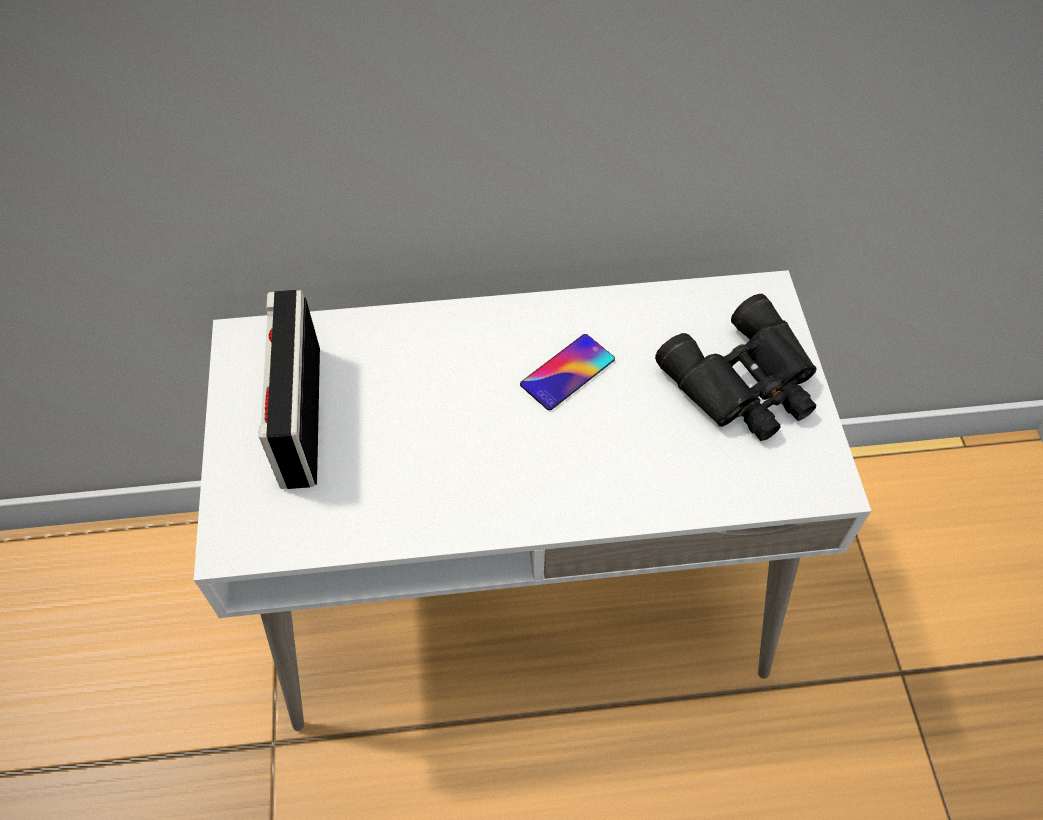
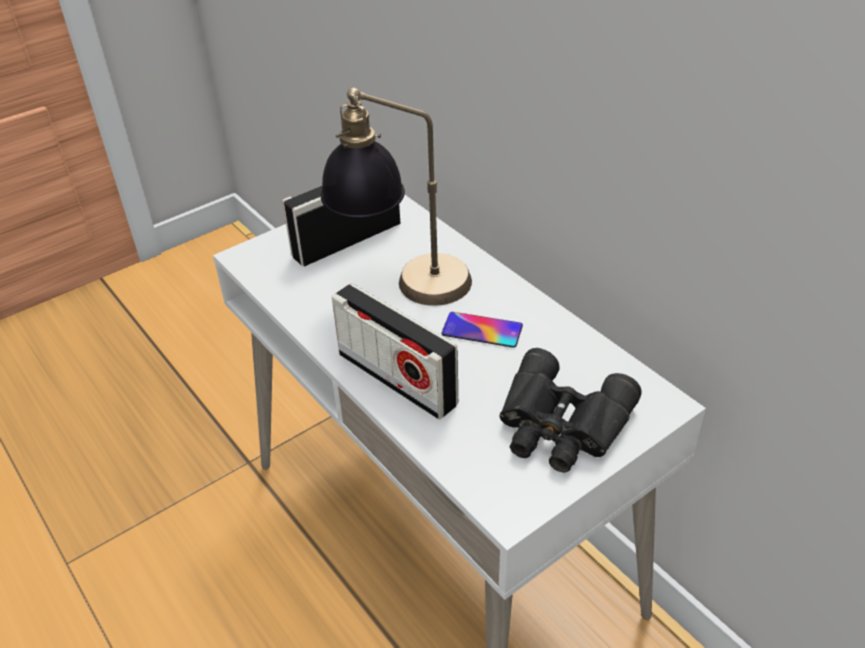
camera: 60 degrees right, 15 degrees down
none -> table lamp [321,87,472,306]
none -> radio [332,283,458,420]

